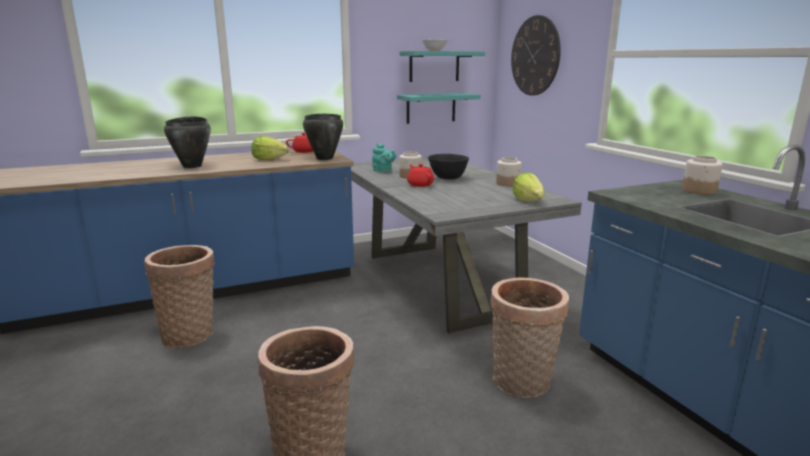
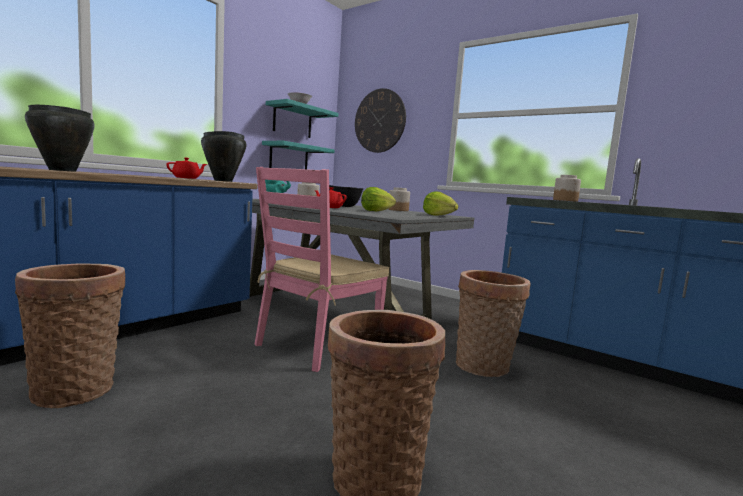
camera: 30 degrees left, 10 degrees down
lettuce [252,136,289,160] -> lettuce moved to [361,187,396,211]
none -> pink chair [255,167,389,372]

